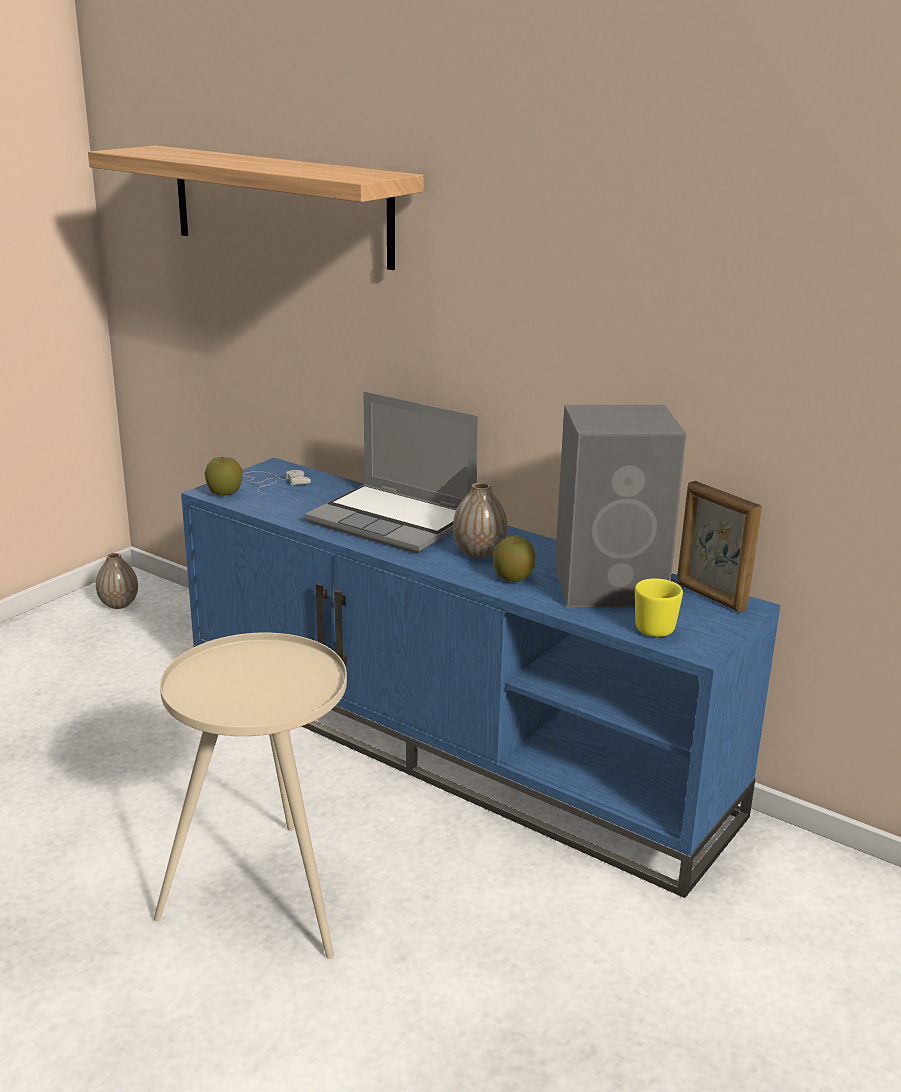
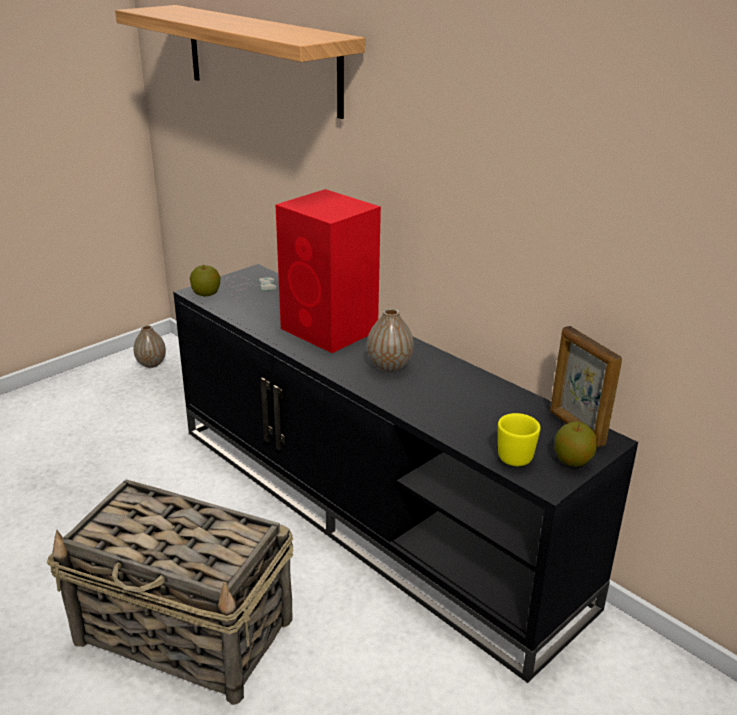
camera: 10 degrees right, 5 degrees up
beige side table [154,633,347,959] -> basket [47,480,294,705]
blue tv stand [181,458,780,898] -> black tv stand [173,264,638,683]
laptop [305,392,479,554] -> red speaker [276,189,381,353]
apple [493,535,535,582] -> apple moved to [554,421,597,466]
grey speaker [555,405,686,607] -> none

